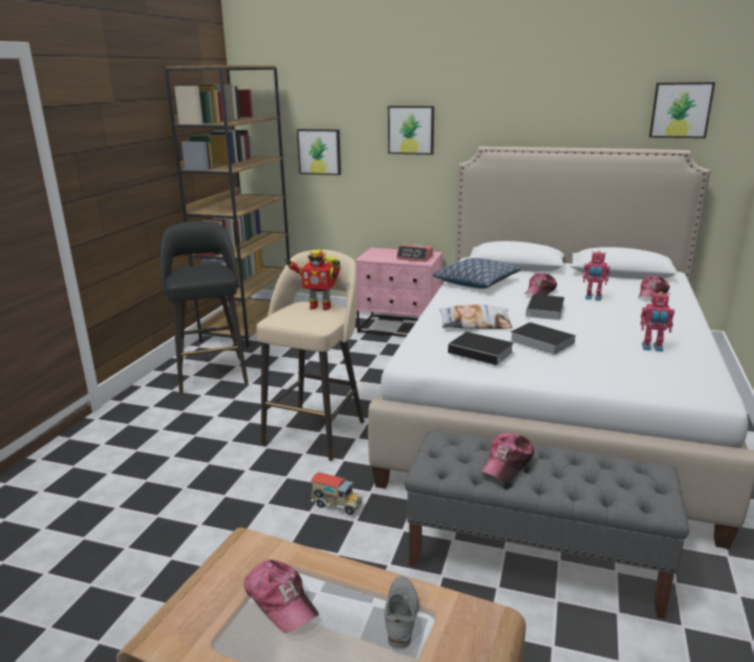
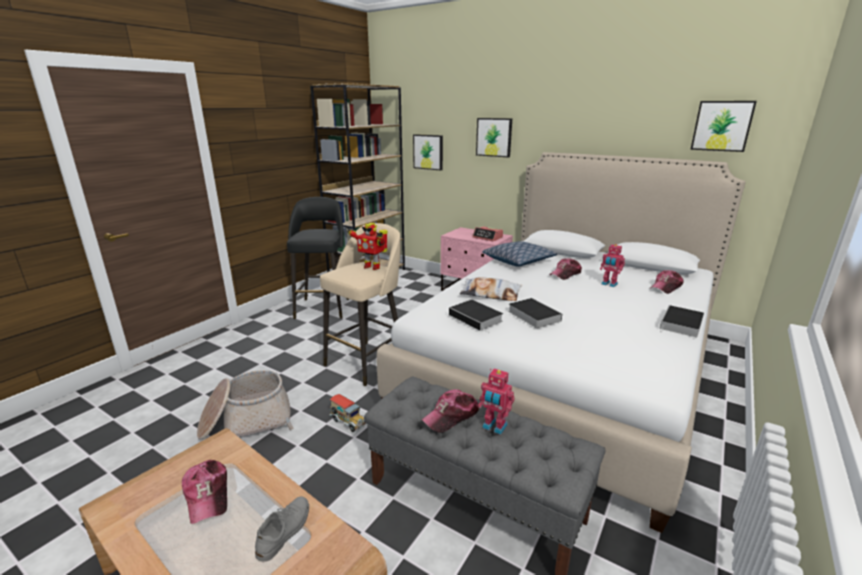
camera: 15 degrees right, 0 degrees up
book [526,294,565,320] -> book moved to [660,305,704,337]
toy robot [641,291,675,352] -> toy robot moved to [478,368,515,435]
none -> basket [197,370,293,440]

